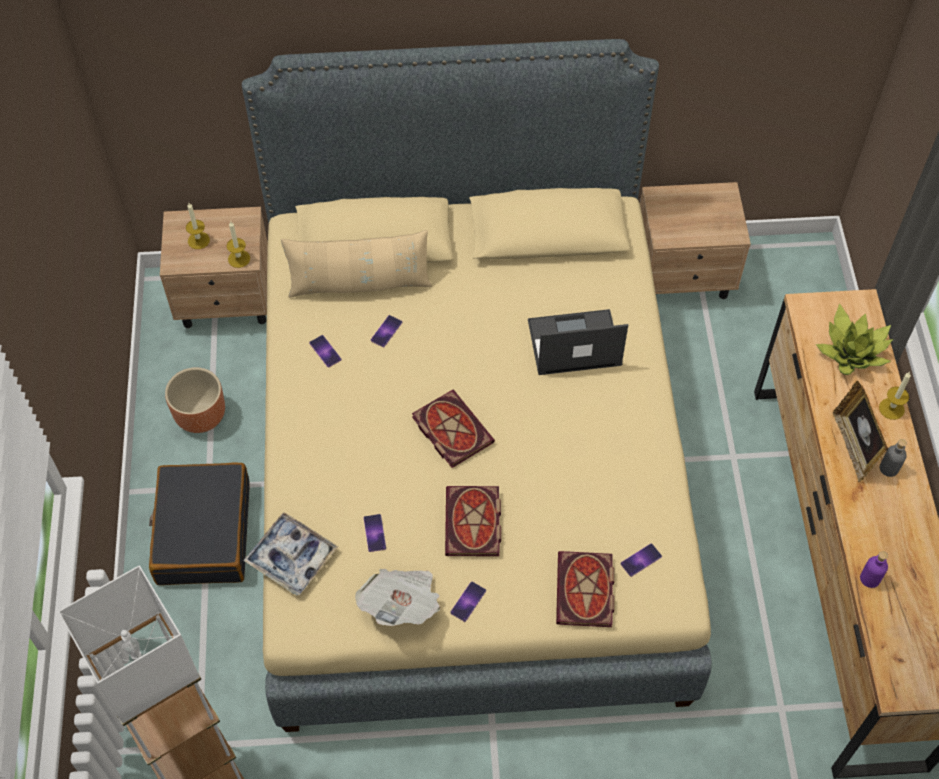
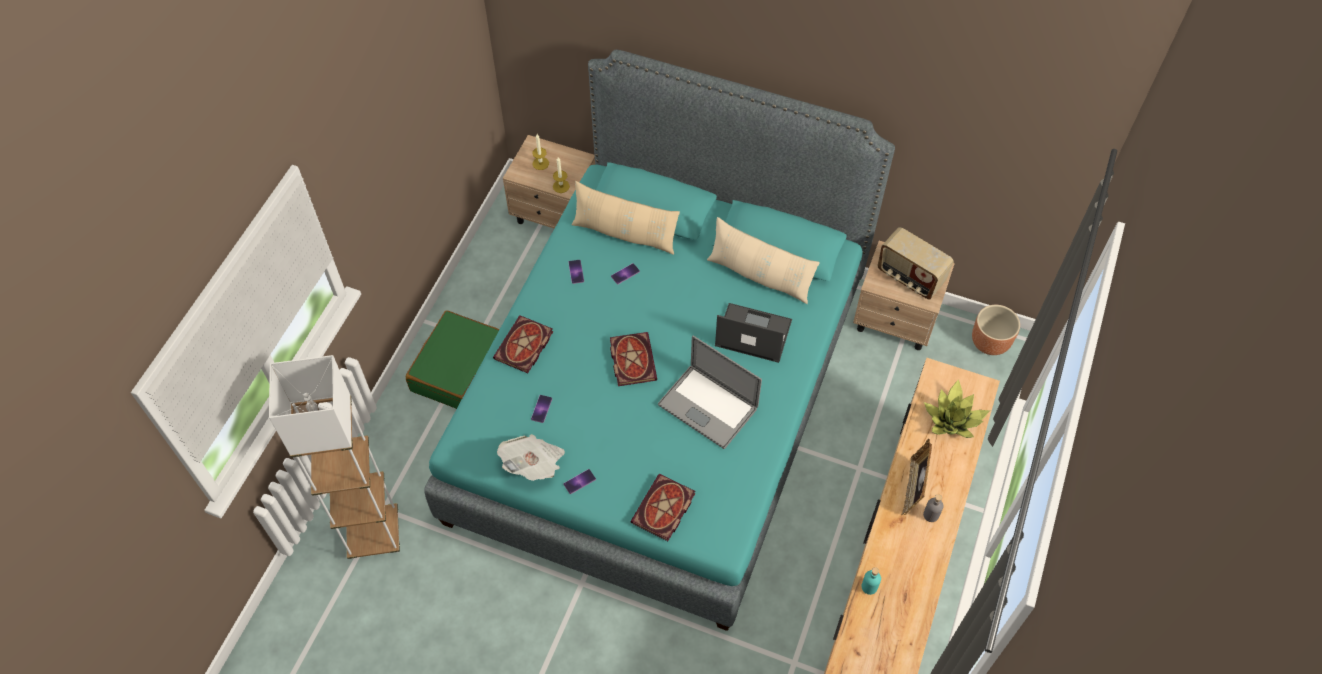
camera: 25 degrees right, 0 degrees up
black suitcase [149,462,250,585] -> green suitcase [406,310,500,409]
brown planter [165,367,225,433] -> brown planter moved to [972,305,1020,355]
beige bed [242,39,712,732] -> turquoise bed [424,49,895,631]
tray [243,512,338,596] -> none
book [445,486,501,556] -> book moved to [493,316,553,373]
phone [621,543,662,577] -> none
purple bottle [860,551,888,588] -> turquoise bottle [861,567,881,595]
candle [879,372,911,420] -> none
none -> laptop [658,336,762,449]
none -> beige pillow [707,217,820,304]
none -> radio [877,227,954,300]

